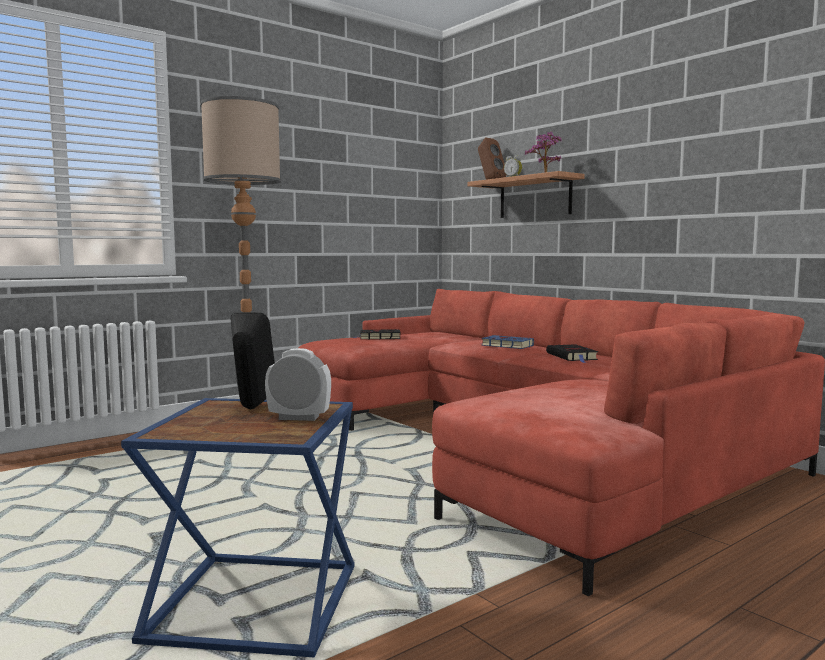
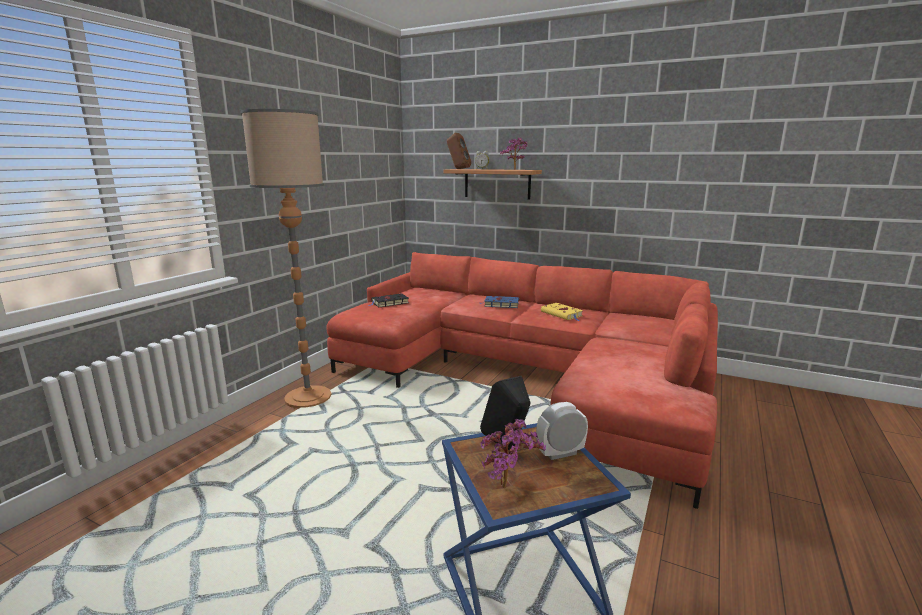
camera: 25 degrees left, 10 degrees up
black book [546,344,598,363] -> yellow book [541,303,583,321]
none -> potted plant [480,419,546,488]

